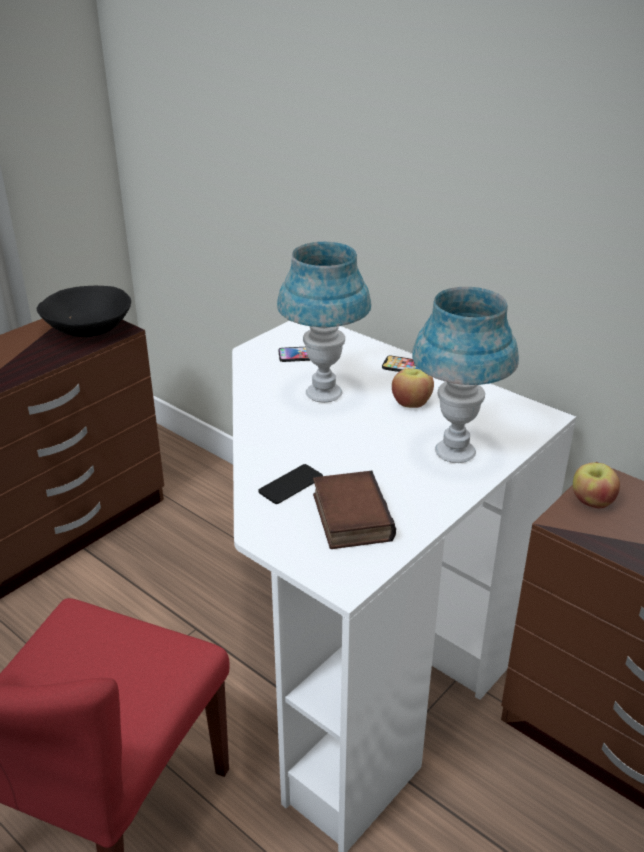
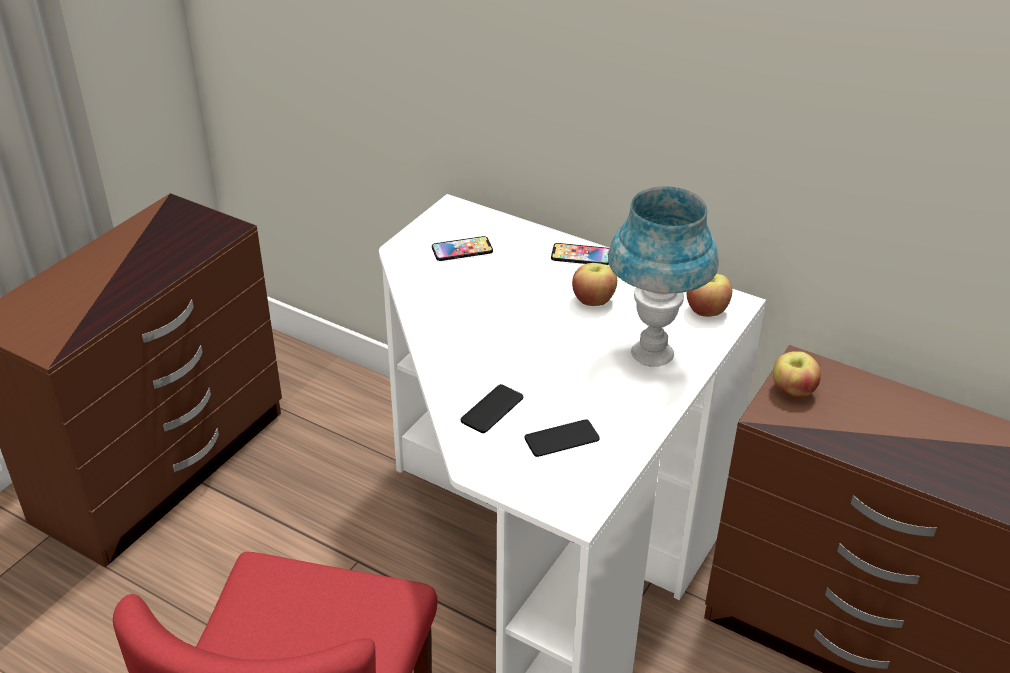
camera: 10 degrees left, 5 degrees up
black bowl [37,286,131,337] -> none
blue table lamp [277,242,371,403] -> none
book [313,470,396,549] -> phone [524,419,600,457]
none -> apple [687,274,732,317]

